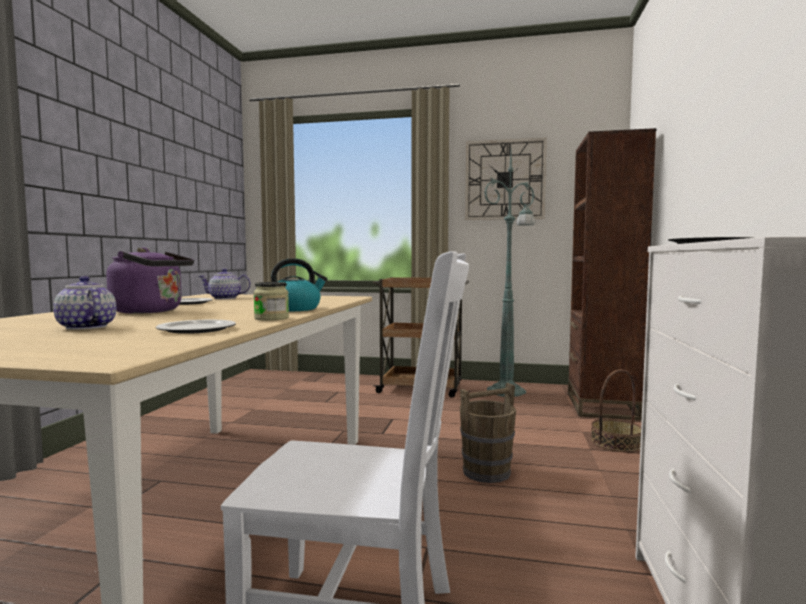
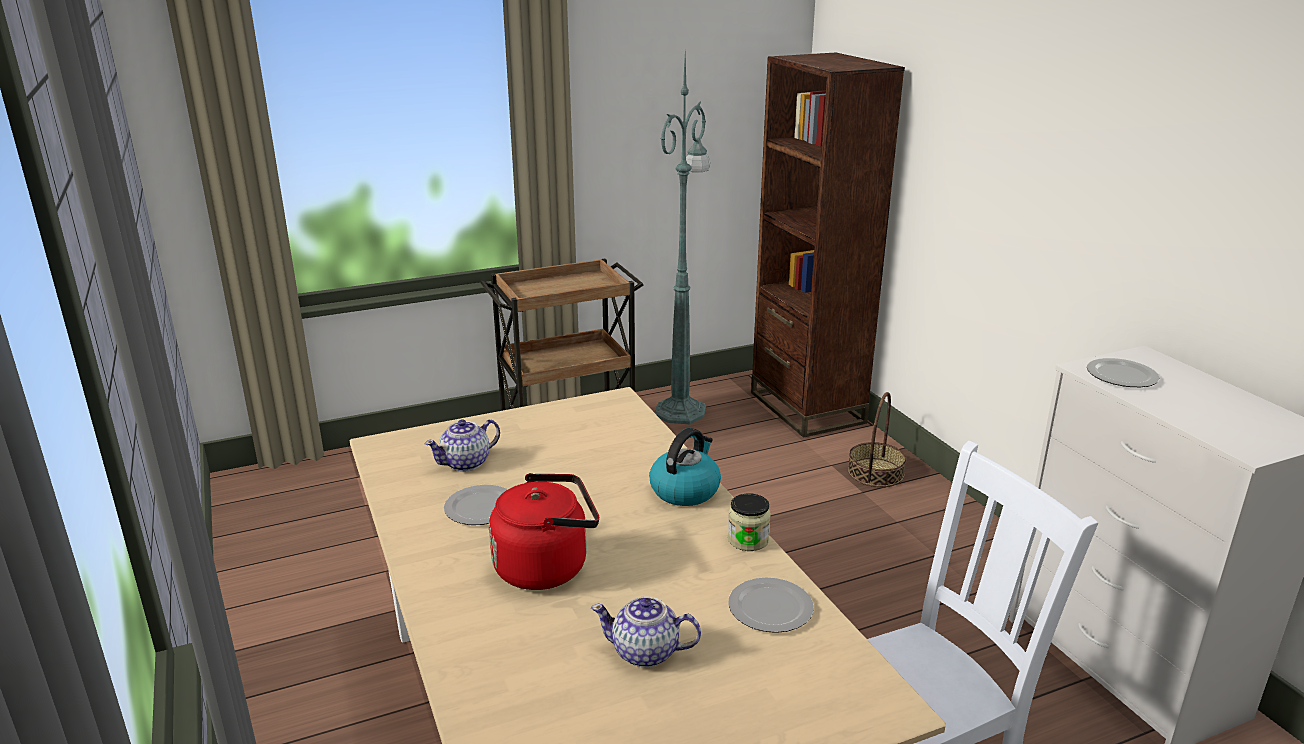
camera: 35 degrees left, 20 degrees up
purple kettle [106,247,194,314] -> red kettle [489,473,599,590]
brown bucket [460,383,516,483] -> none
wall clock [465,138,547,220] -> none

